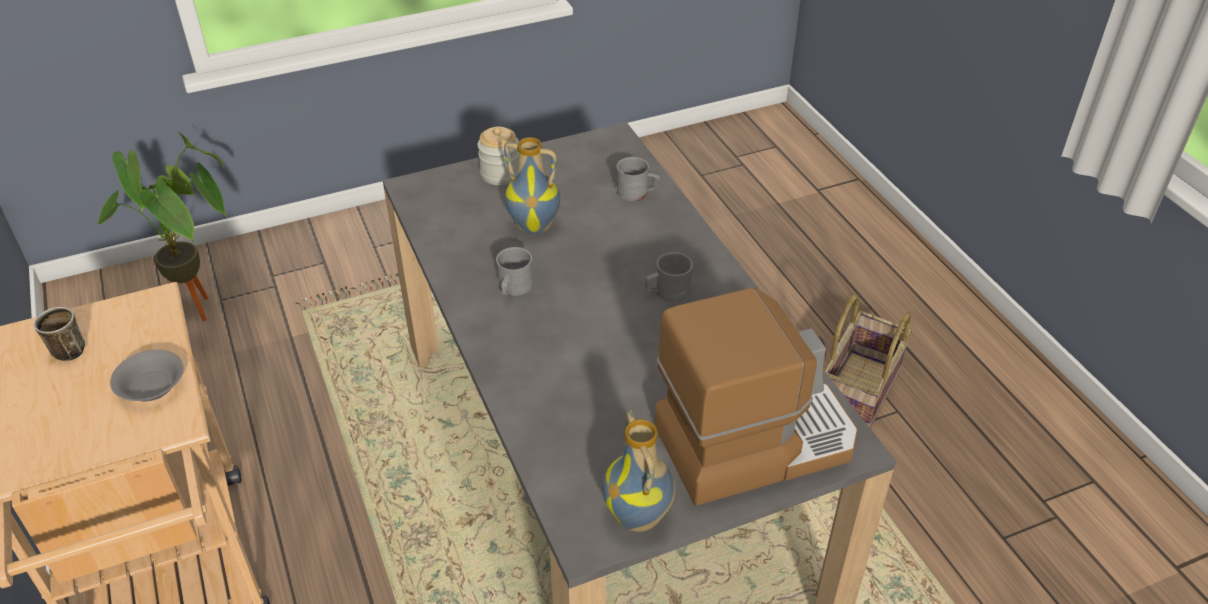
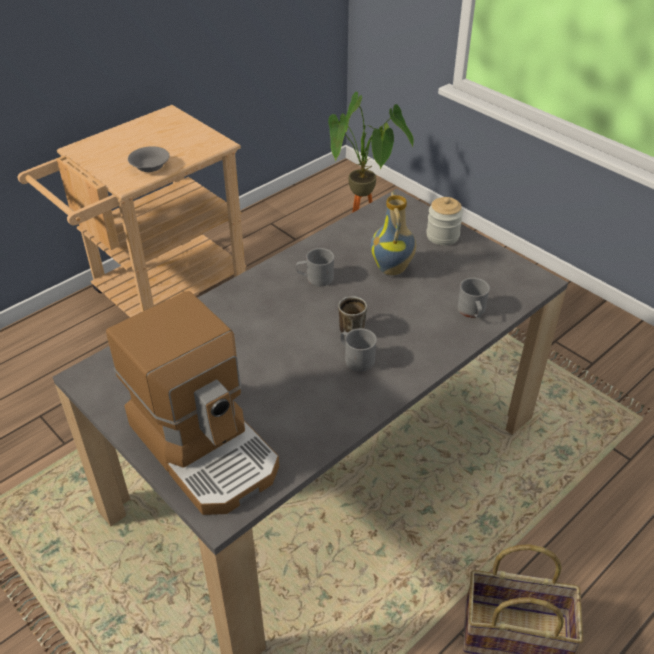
camera: 70 degrees right, 0 degrees up
mug [34,307,85,361] -> mug moved to [338,296,367,336]
vase [602,410,676,532] -> none

